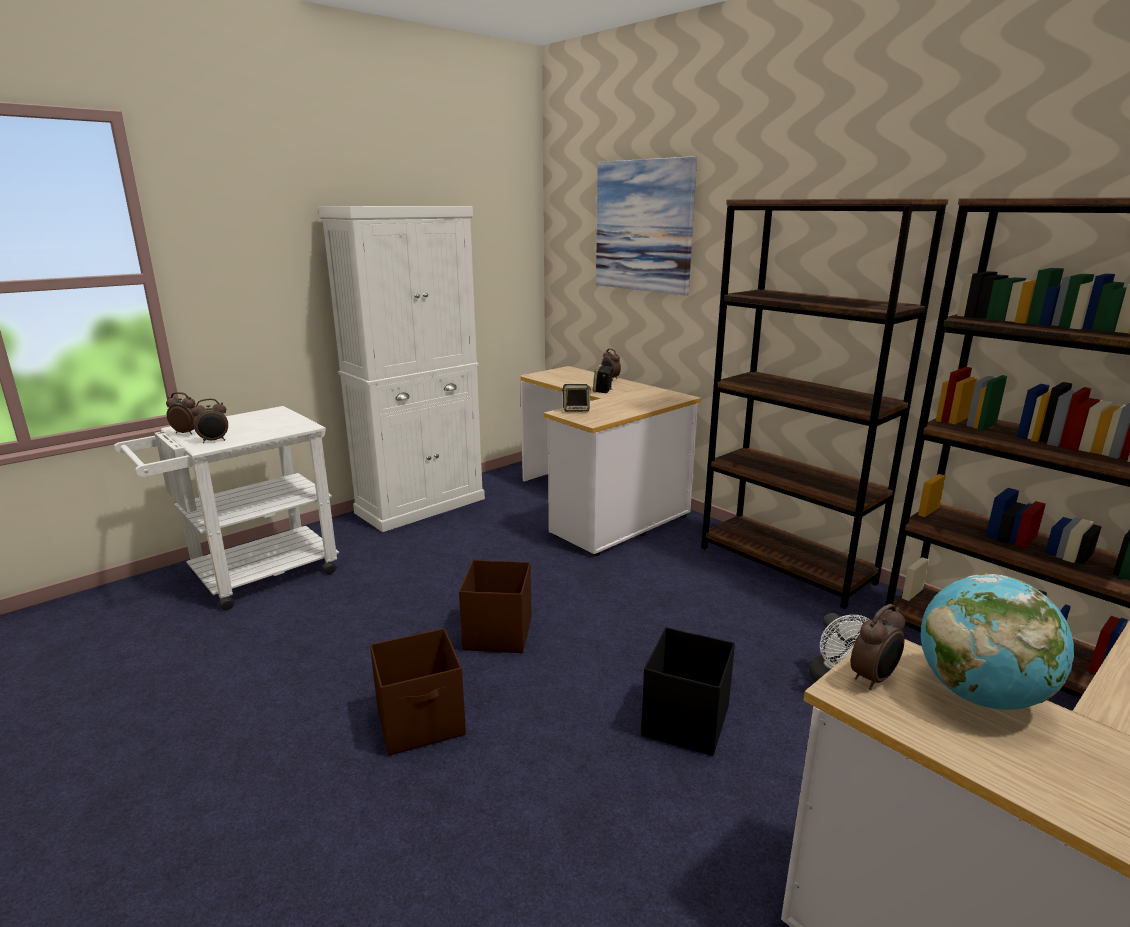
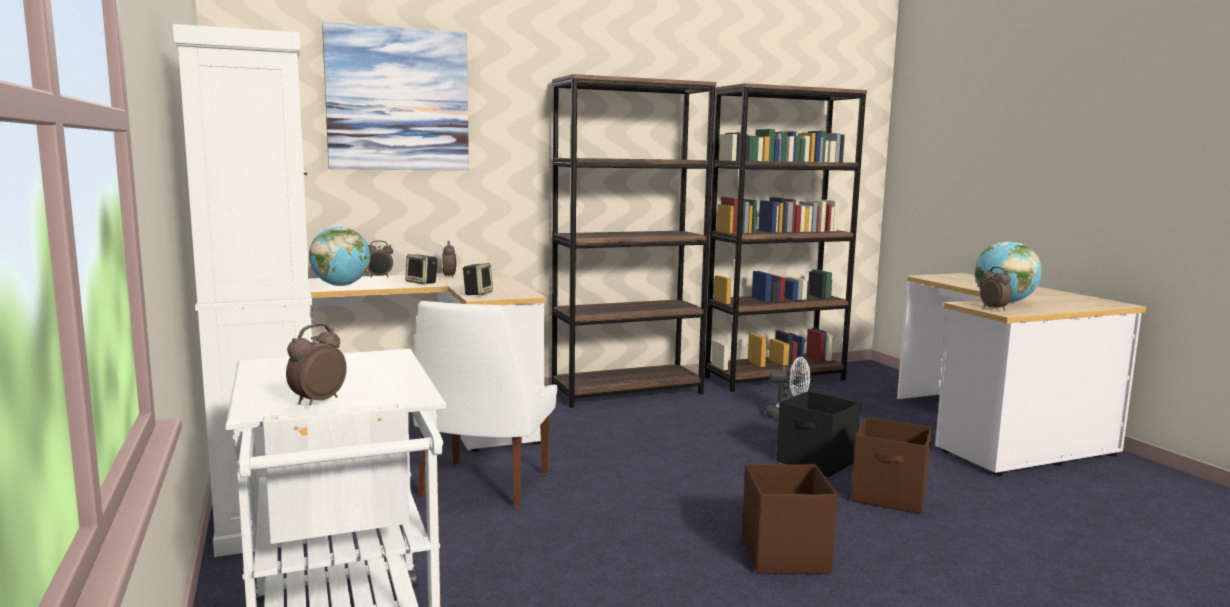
camera: 70 degrees left, 10 degrees down
alarm clock [192,399,228,443] -> alarm clock moved to [443,241,456,278]
brown storage box [459,560,532,653] -> brown storage box moved to [851,417,932,514]
none -> globe [309,227,371,286]
none -> white chair [413,301,557,508]

